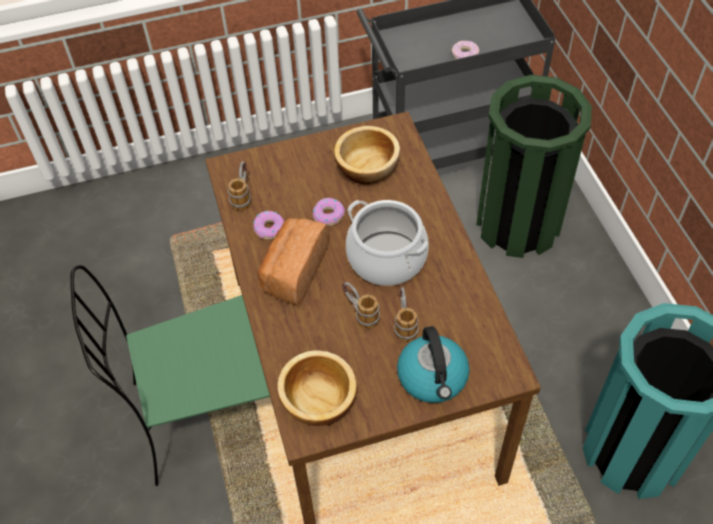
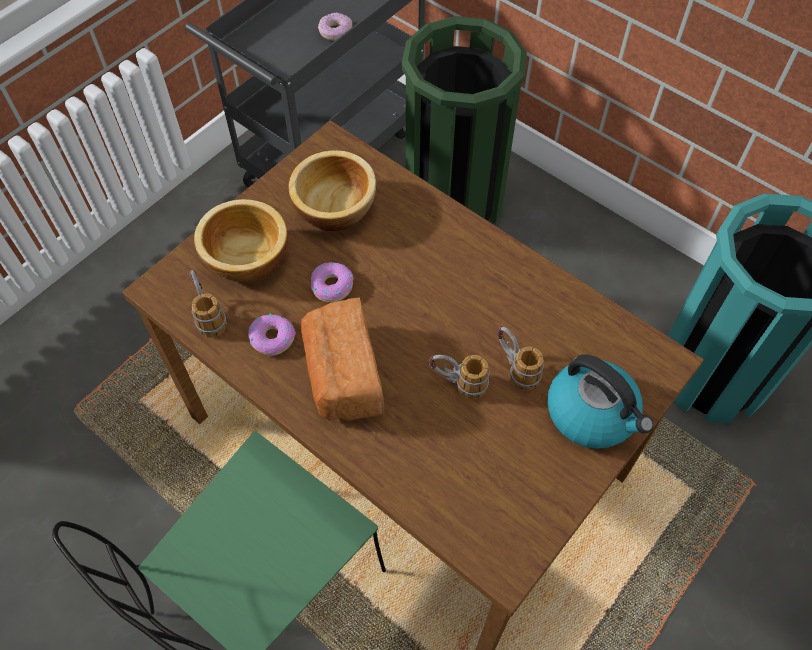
camera: 35 degrees left, 5 degrees up
bowl [277,350,357,426] -> bowl moved to [194,199,288,282]
cooking pot [346,200,429,286] -> none

